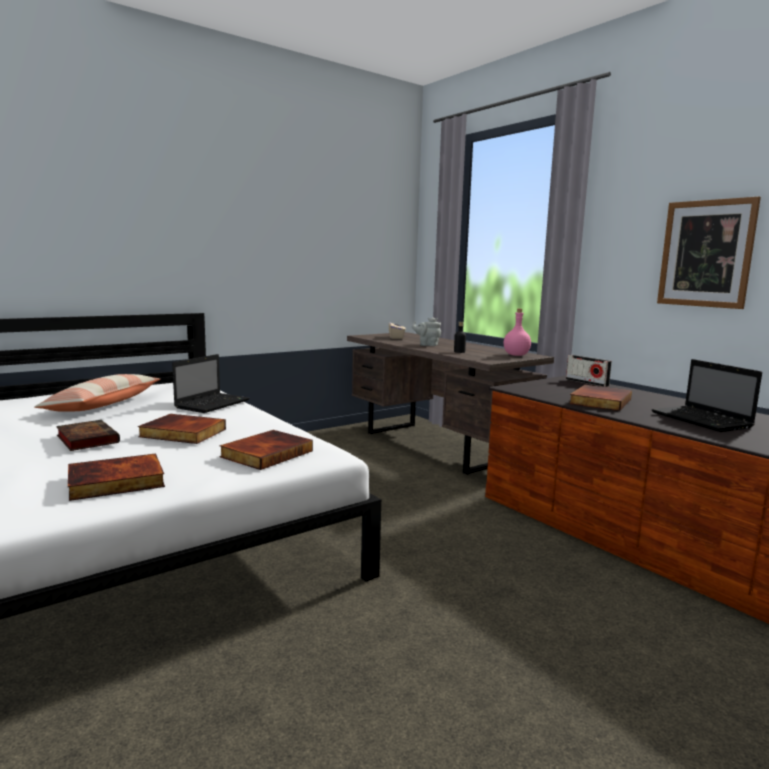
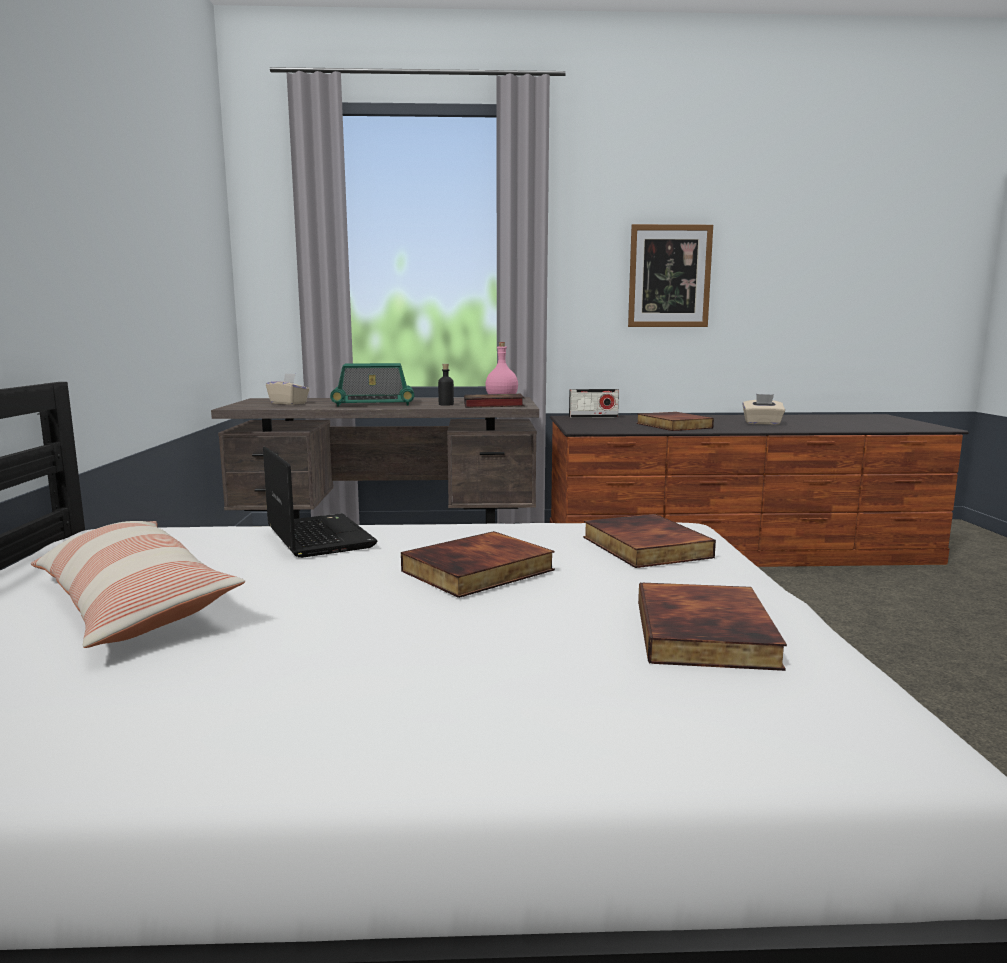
camera: 55 degrees left, 0 degrees up
book [56,420,120,451] -> book moved to [464,394,525,408]
grey teapot [412,317,442,346] -> radio [330,363,414,407]
laptop [652,359,762,432] -> beige tissue box [742,394,785,425]

